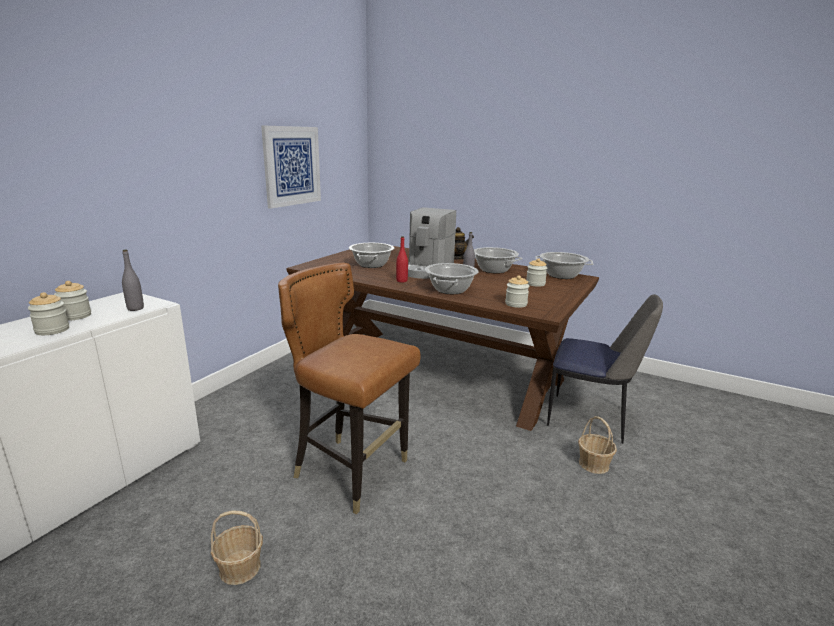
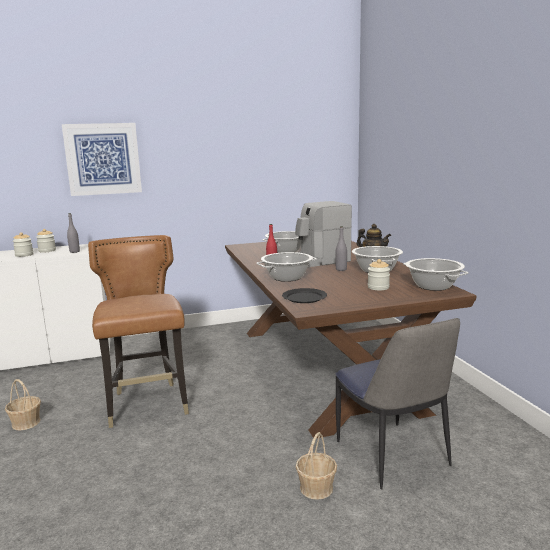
camera: 45 degrees right, 5 degrees down
picture [261,125,321,209] -> picture moved to [62,123,142,196]
jar [505,275,529,308] -> black plate [282,288,327,303]

